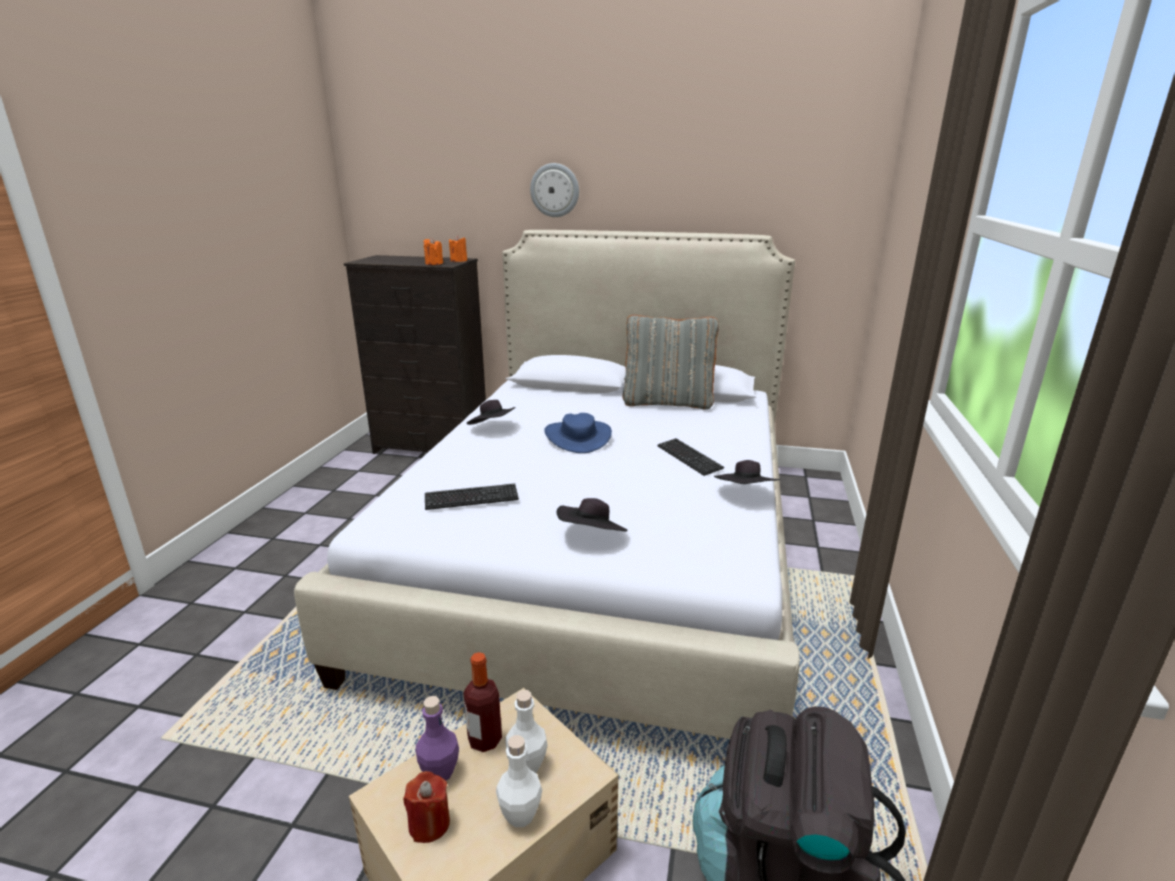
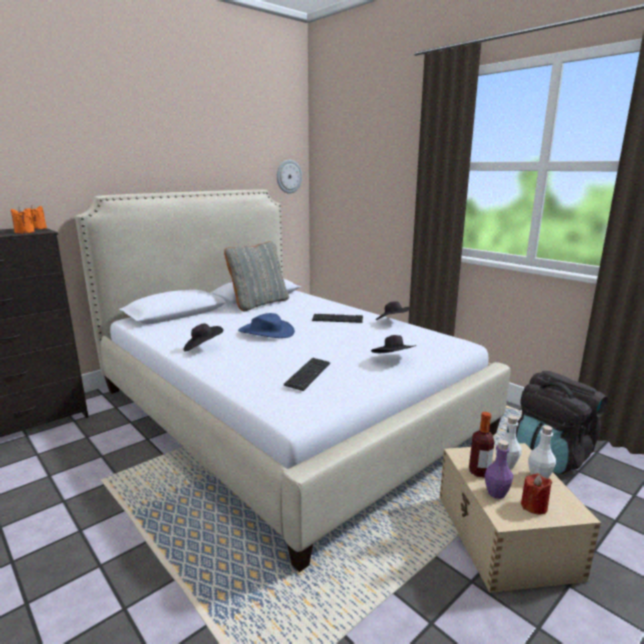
camera: 55 degrees left, 5 degrees down
wall clock [530,163,579,217] -> wall clock moved to [277,160,302,194]

